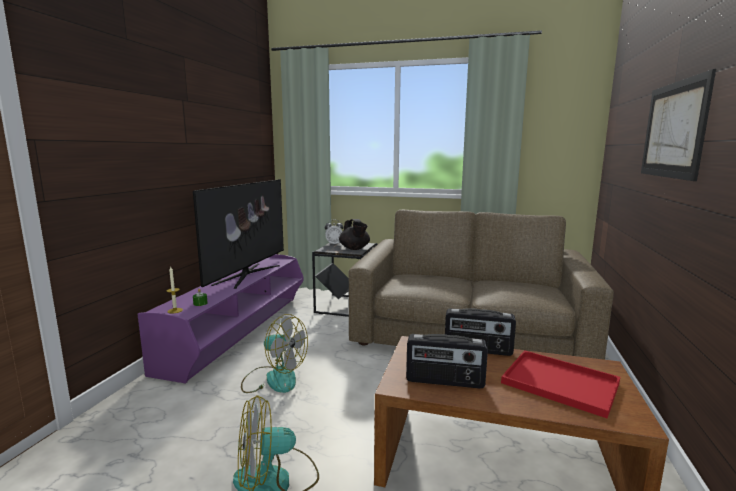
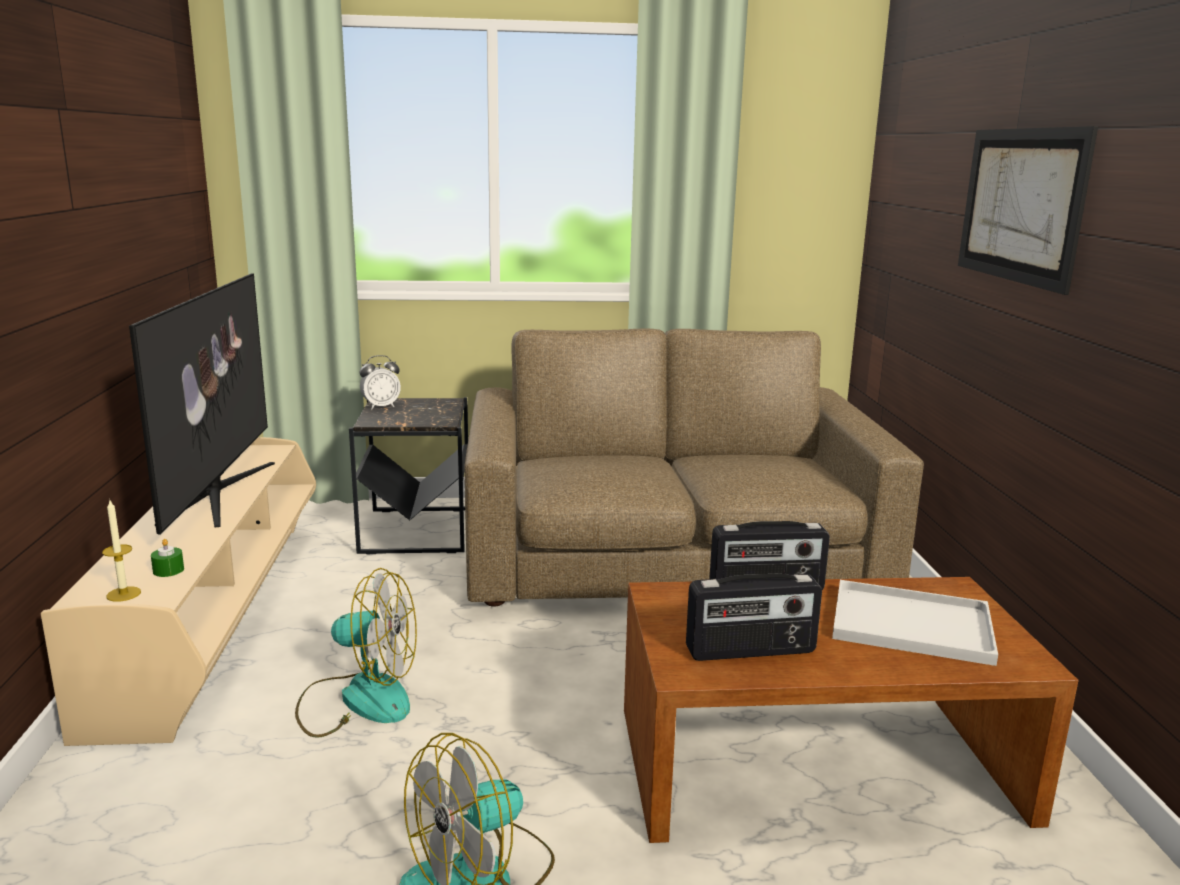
camera: 20 degrees left, 5 degrees up
purple tv stand [138,254,304,383] -> beige tv stand [41,437,316,746]
black teapot [339,219,370,250] -> none
red tray [501,350,620,418] -> white tray [832,580,998,666]

